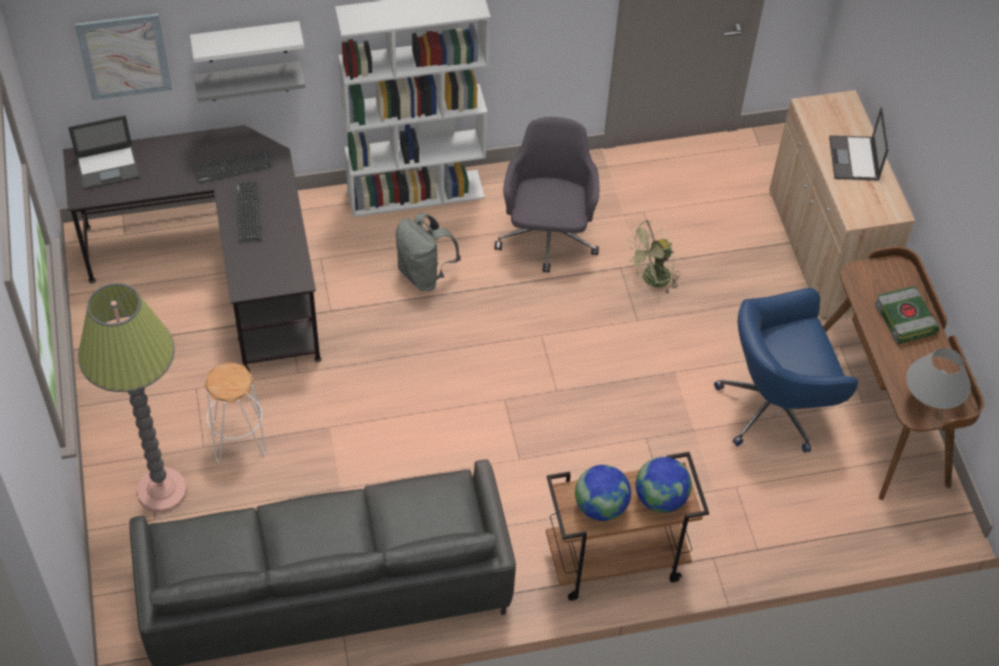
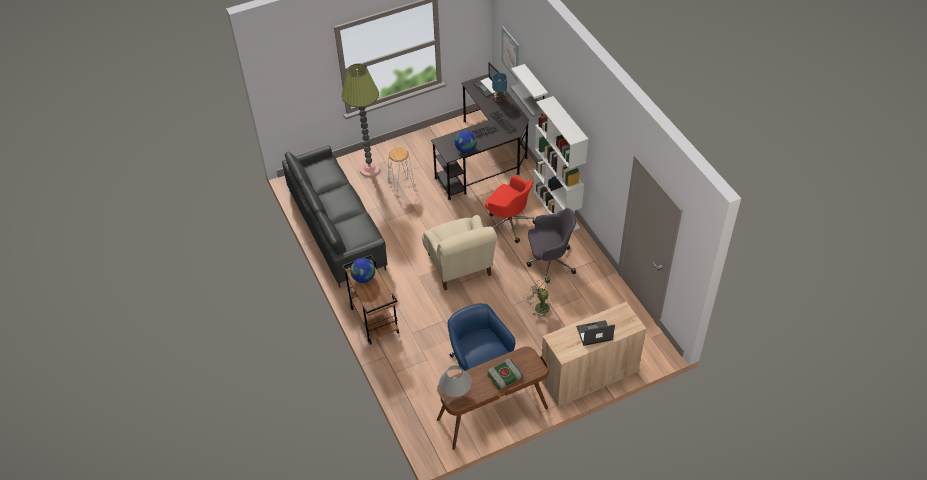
camera: 80 degrees right, 5 degrees down
grey backpack [396,213,461,291] -> red office chair [485,176,535,243]
globe [636,457,692,513] -> globe moved to [455,131,477,153]
none -> beige armchair [422,215,497,290]
none -> table lamp [492,73,507,103]

